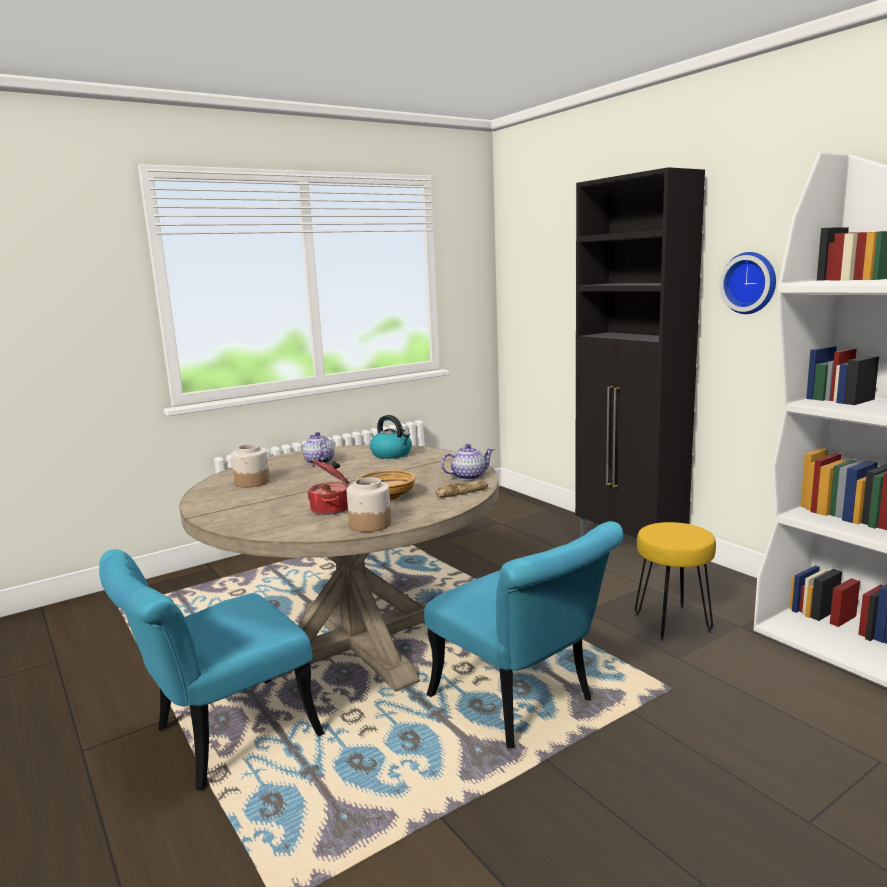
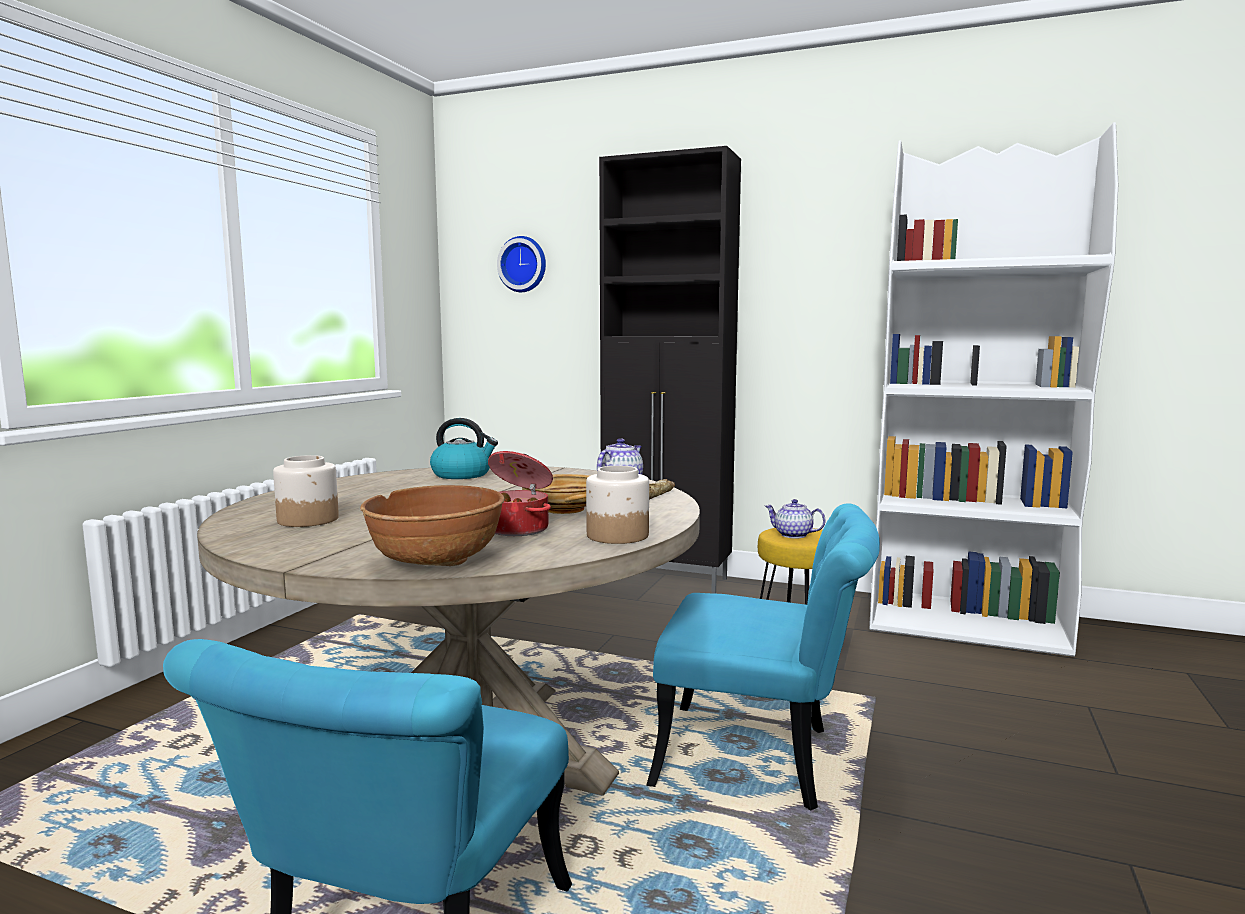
camera: 35 degrees left, 5 degrees down
teapot [303,432,335,465] -> teapot moved to [765,499,826,539]
wall clock [719,252,776,314] -> wall clock moved to [497,236,546,292]
none -> brown bowl [360,485,504,566]

